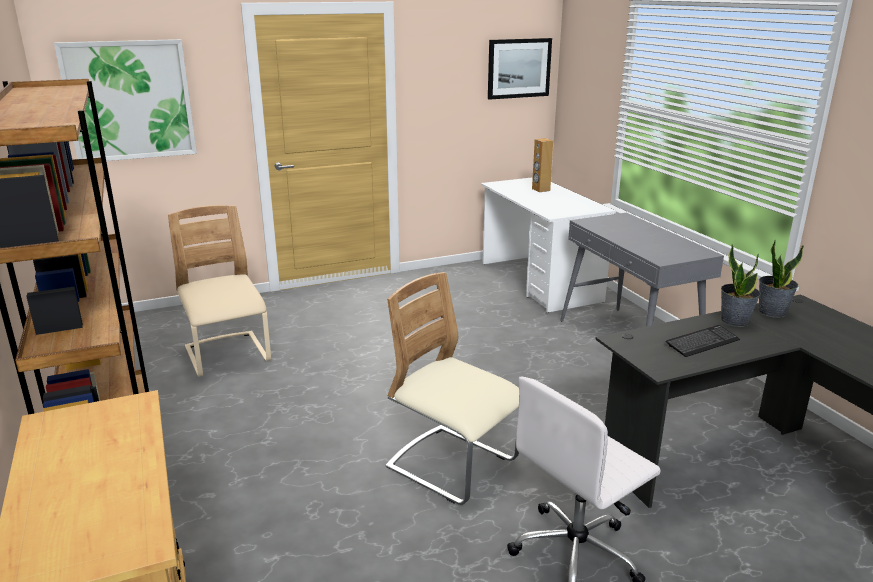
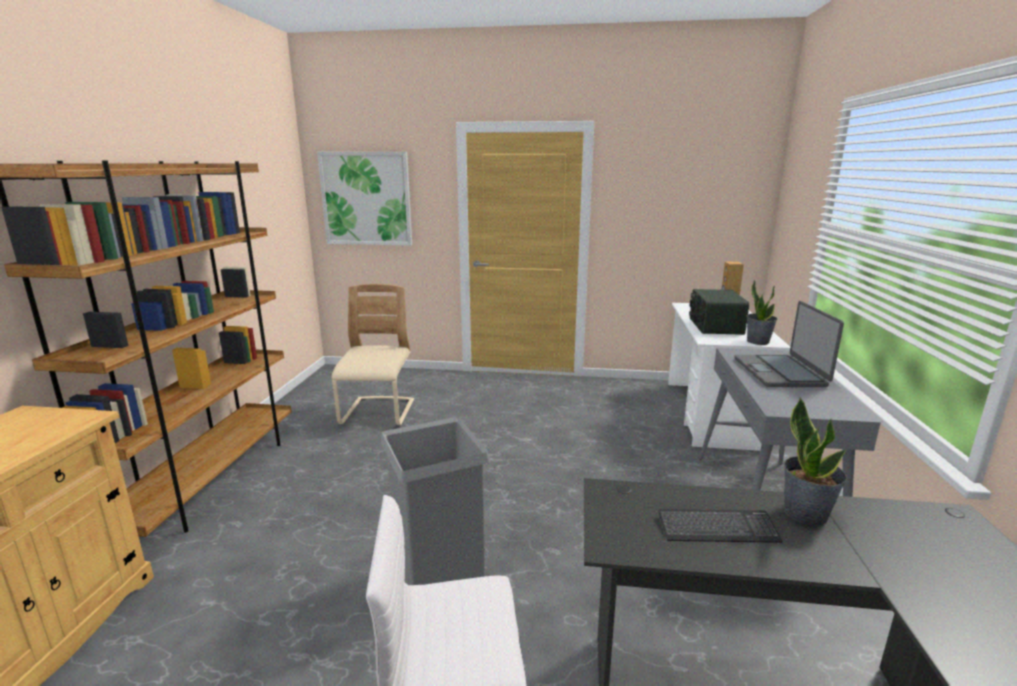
camera: 30 degrees right, 5 degrees down
beige chair [385,272,519,505] -> grey trash can [381,417,490,585]
picture [488,38,552,100] -> none
potted plant [758,239,804,318] -> potted plant moved to [747,280,777,345]
none -> radio [689,289,749,335]
none -> laptop [734,301,844,387]

